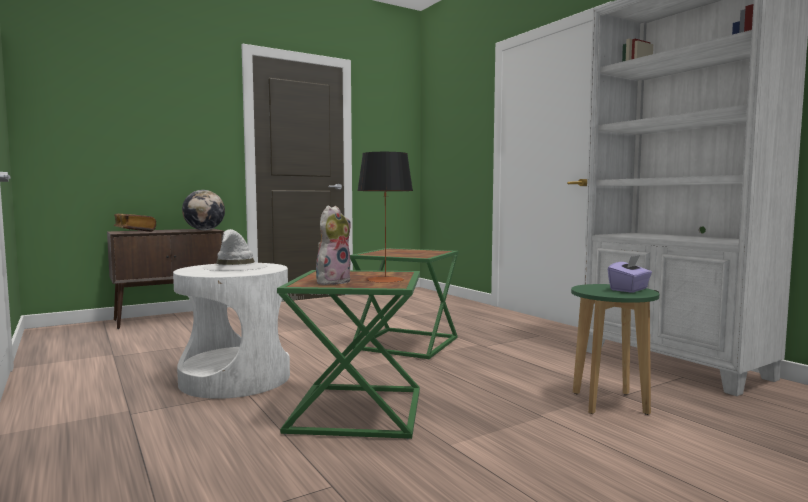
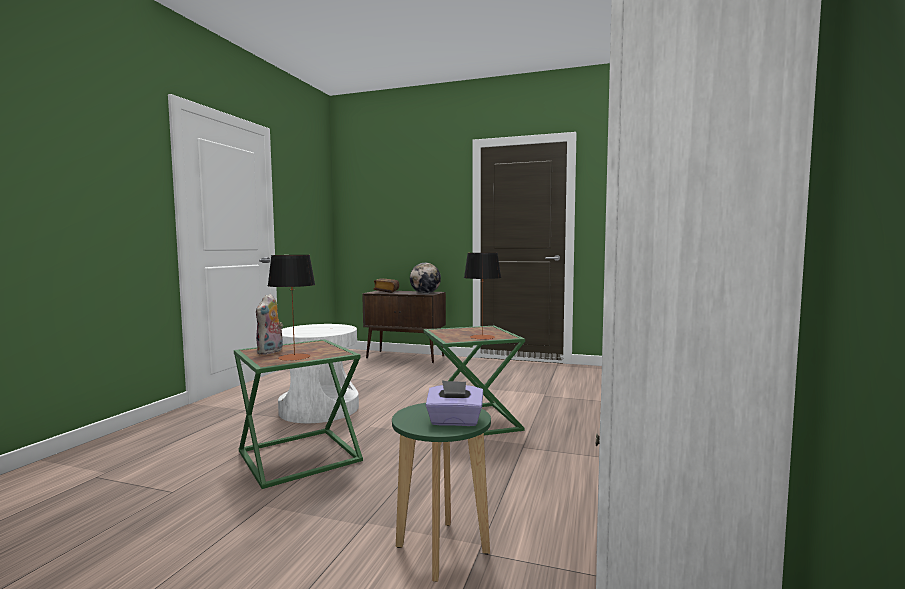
camera: 50 degrees right, 0 degrees up
white hat [203,229,268,271] -> none
plush toy [316,206,351,285] -> plush toy turned 105 degrees clockwise [256,294,283,355]
none -> table lamp [464,253,501,340]

